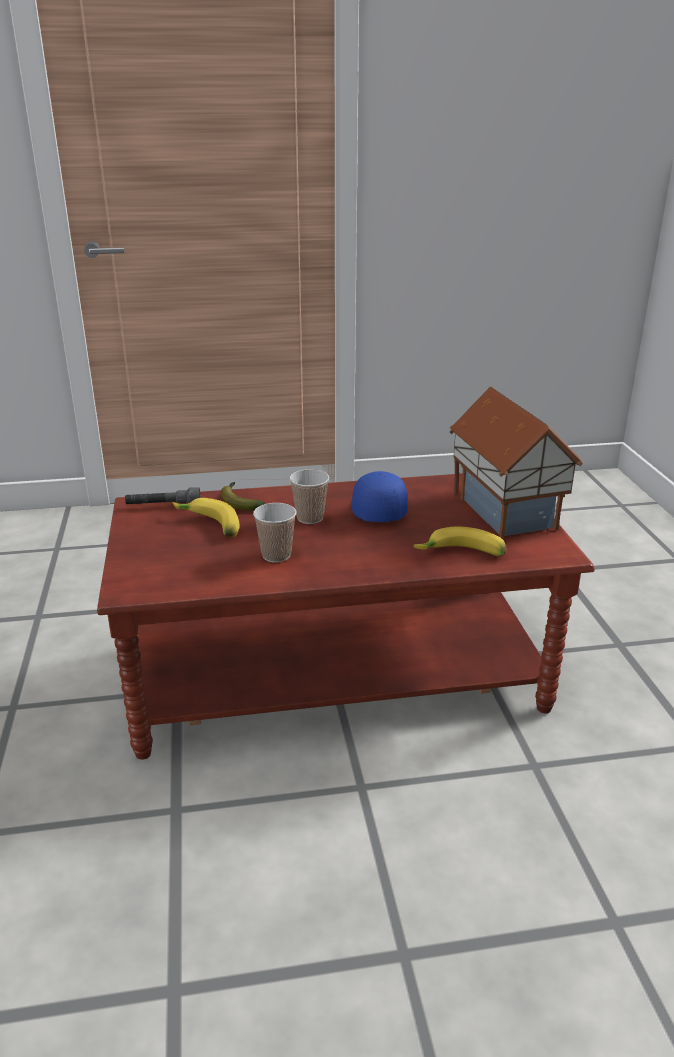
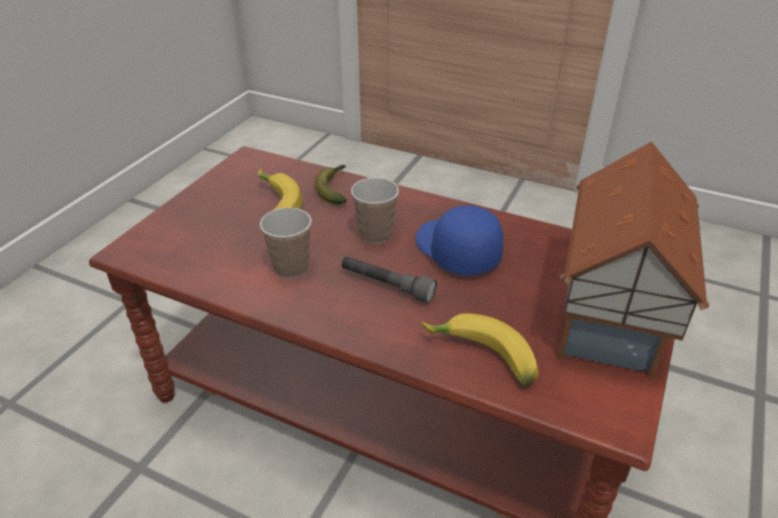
camera: 35 degrees right, 10 degrees up
grey flashlight [125,487,201,504] -> grey flashlight moved to [341,256,437,303]
blue cap [351,471,408,522] -> blue cap turned 60 degrees counterclockwise [416,206,503,276]

